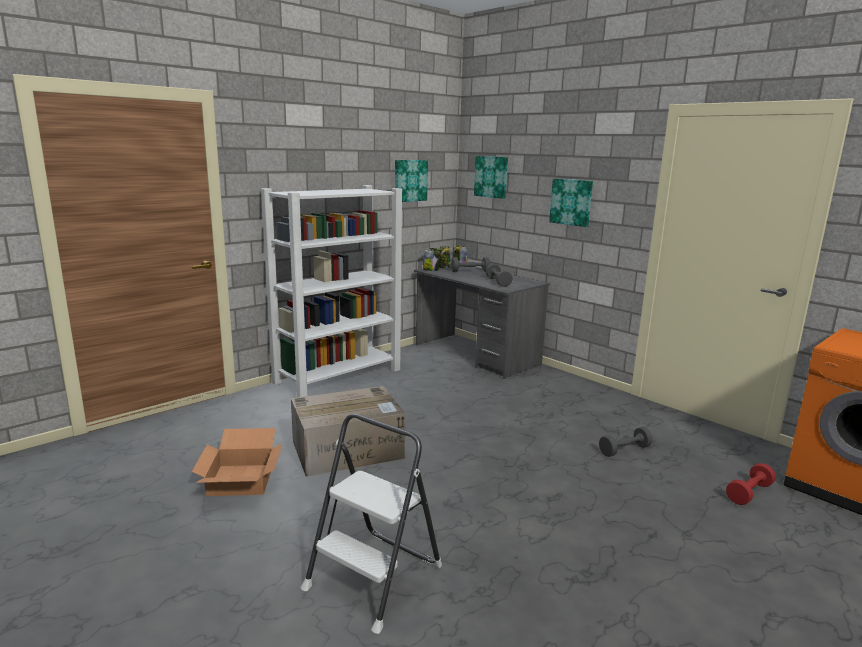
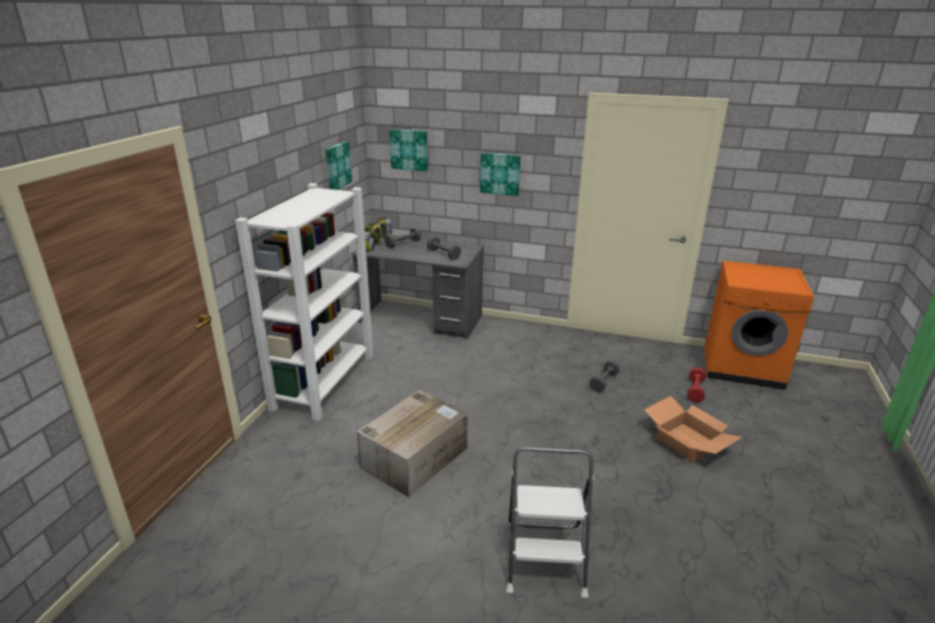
camera: 30 degrees left, 10 degrees up
cardboard box [192,428,283,496] -> cardboard box moved to [644,396,742,462]

